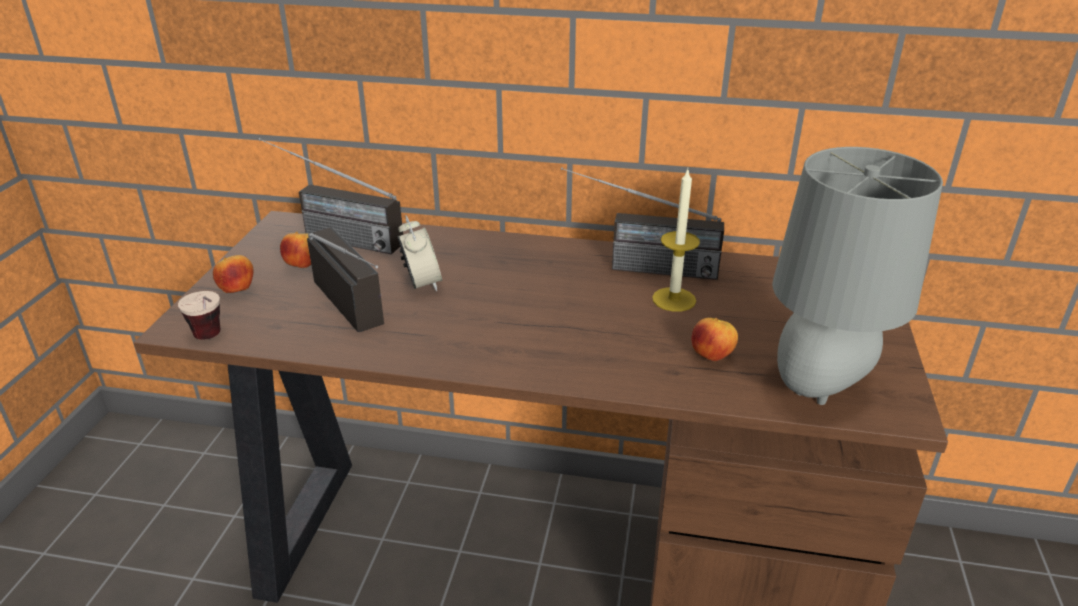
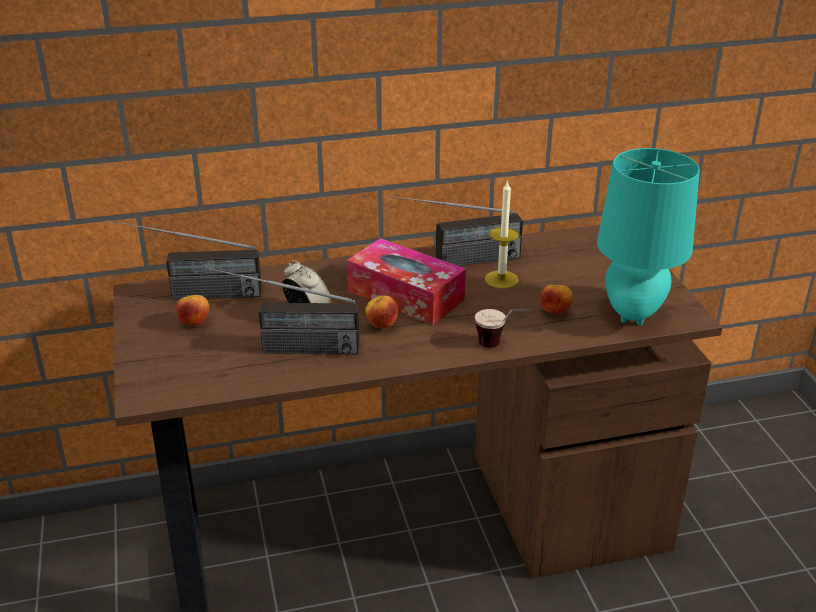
camera: 25 degrees left, 0 degrees up
cup [178,291,221,340] -> cup moved to [475,309,531,348]
apple [213,255,253,293] -> apple moved to [365,295,398,329]
radio [307,227,384,332] -> radio turned 150 degrees clockwise [205,267,359,354]
grey table lamp [772,147,943,405] -> turquoise table lamp [597,148,700,325]
none -> tissue box [347,238,466,325]

